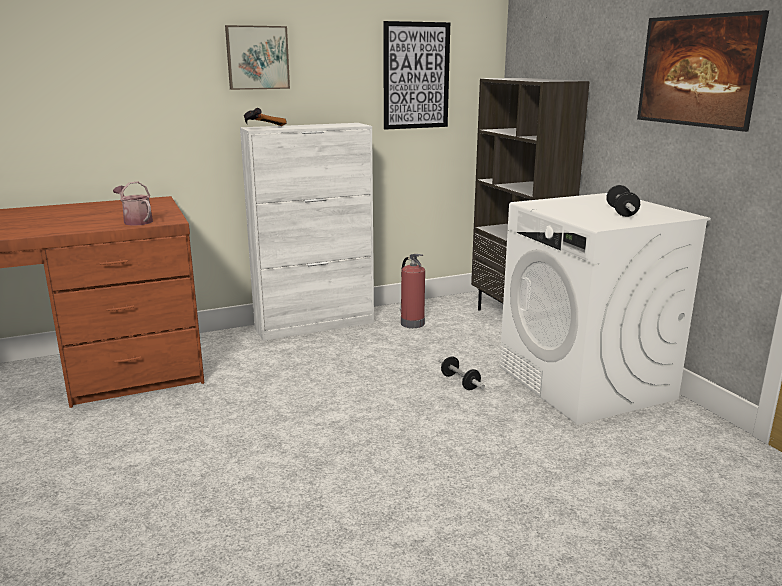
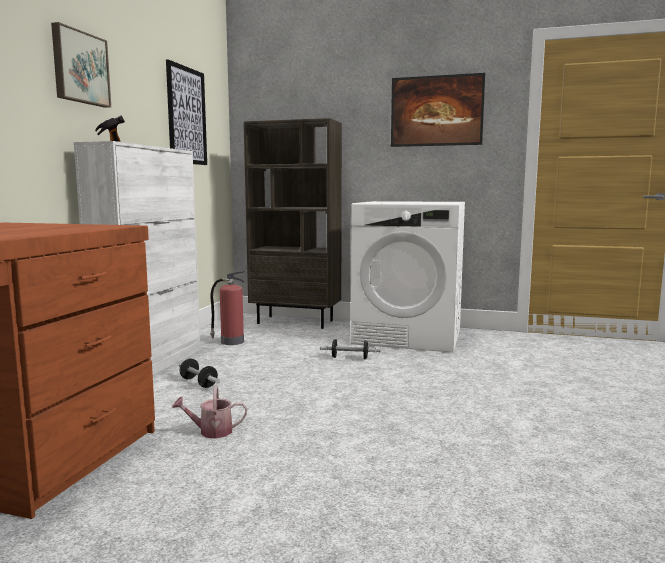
camera: 50 degrees left, 10 degrees down
watering can [113,181,153,226] -> watering can moved to [172,386,247,439]
dumbbell [606,185,640,217] -> dumbbell moved to [179,358,220,388]

